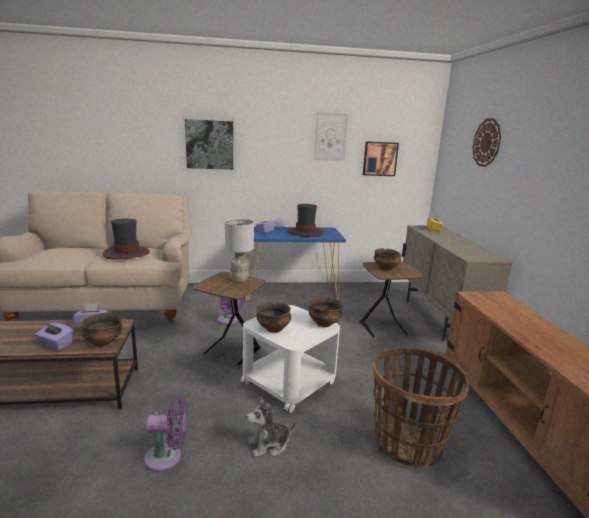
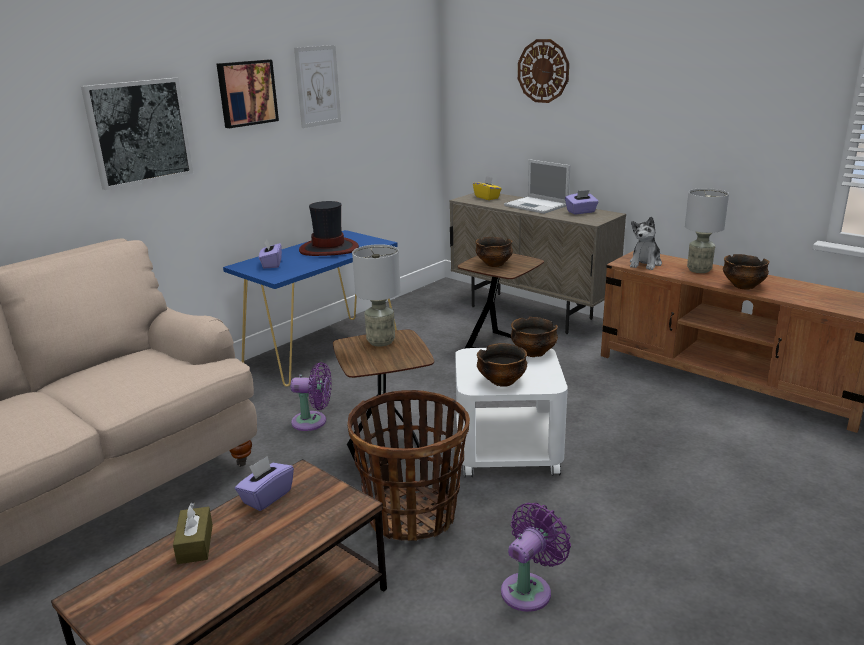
camera: 40 degrees left, 5 degrees up
purple tissue box [35,323,74,351] -> purple tissue box moved to [565,190,599,214]
bowl [81,313,123,347] -> bowl moved to [723,254,770,290]
hat [102,218,150,260] -> none
plush toy [246,397,296,457] -> plush toy moved to [630,216,662,270]
picture [363,141,399,176] -> picture moved to [217,60,279,128]
basket [373,346,469,469] -> basket moved to [348,390,470,541]
none -> brown tissue box [173,503,213,564]
none -> laptop [504,159,570,214]
none -> grey table lamp [685,188,729,273]

